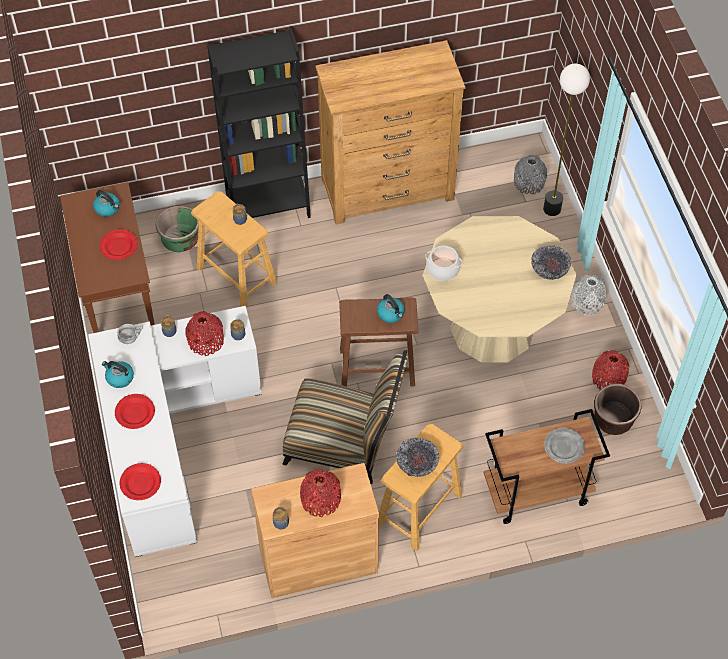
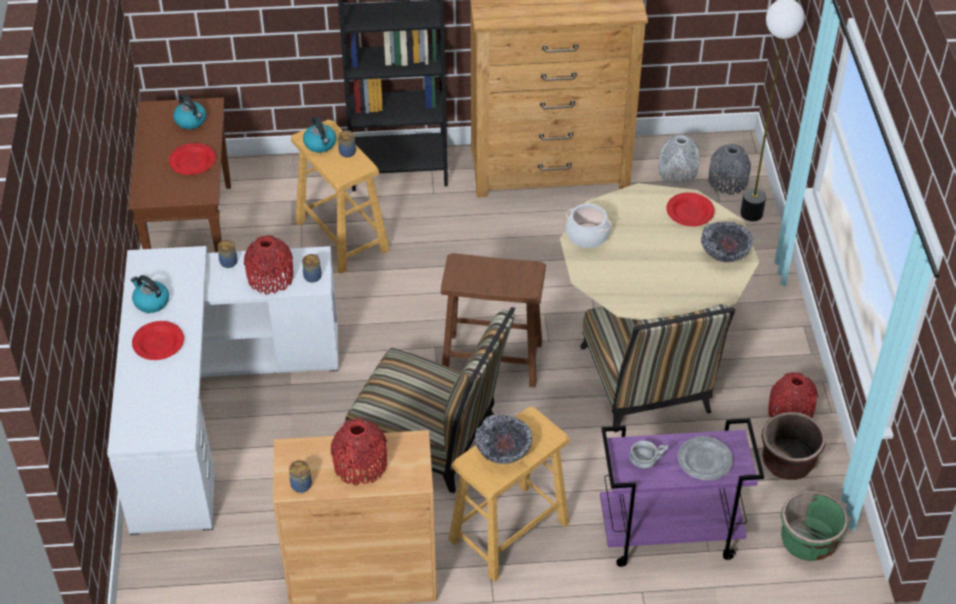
camera: 10 degrees right, 10 degrees down
grey bowl [117,324,143,344] -> grey bowl moved to [629,441,668,469]
red plate [120,463,161,500] -> red plate moved to [666,192,715,226]
green planter [156,206,199,252] -> green planter moved to [781,490,848,561]
kettle [377,294,405,323] -> kettle moved to [303,117,336,153]
brown cart [484,409,610,524] -> purple cart [600,418,764,567]
grey vase [571,275,606,316] -> grey vase moved to [658,134,699,185]
none -> chair [580,304,736,433]

